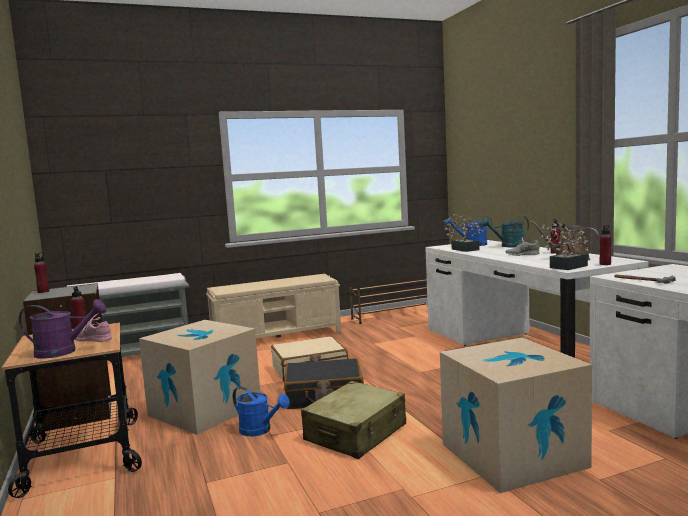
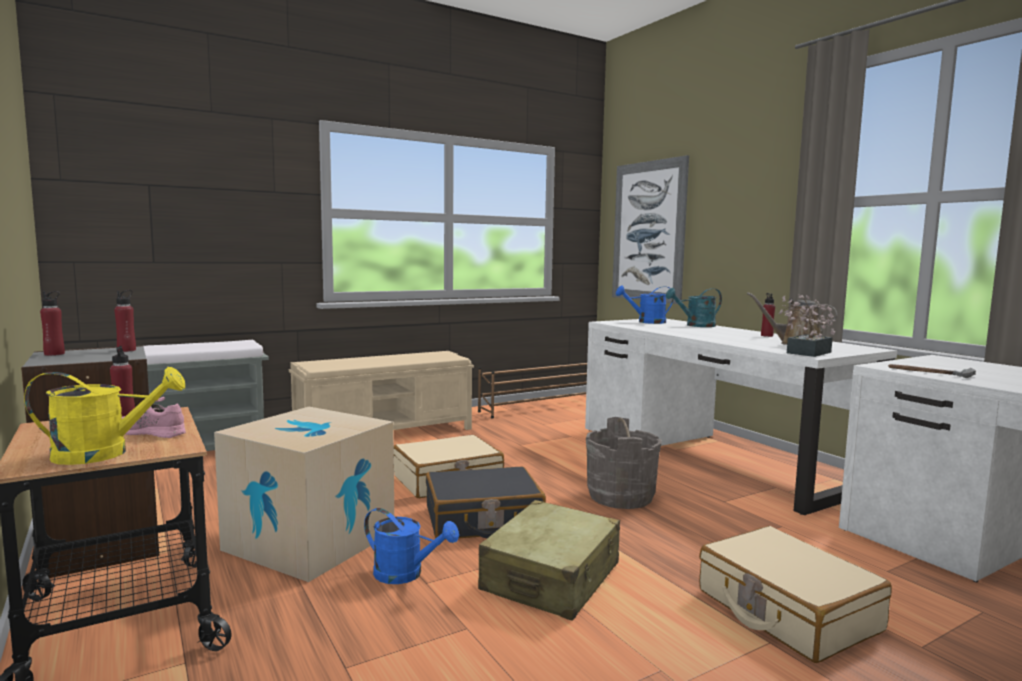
camera: 10 degrees left, 0 degrees up
purple watering can [18,299,106,359] -> yellow watering can [24,367,185,465]
cardboard box [440,338,592,493] -> beige suitcase [699,526,892,663]
potted plant [443,214,484,252] -> none
grey shoe [505,238,540,256] -> none
red bottle [599,225,611,265] -> red bottle moved to [114,290,136,352]
none -> grey bucket [586,417,662,509]
none -> picture [612,155,689,304]

